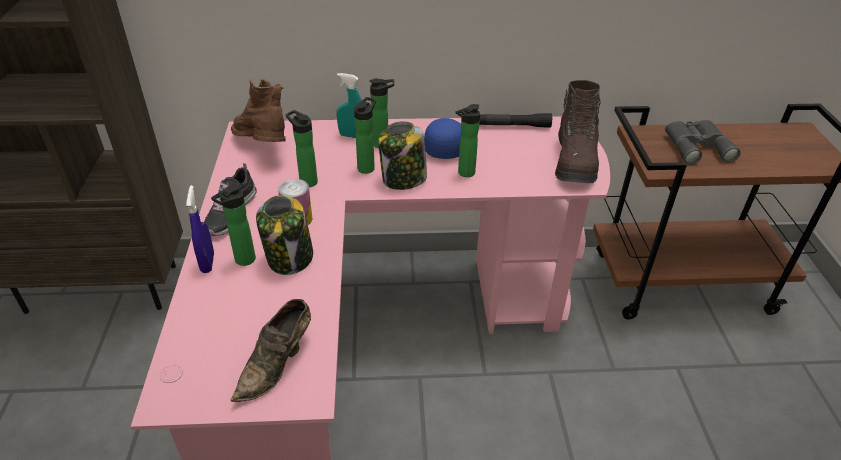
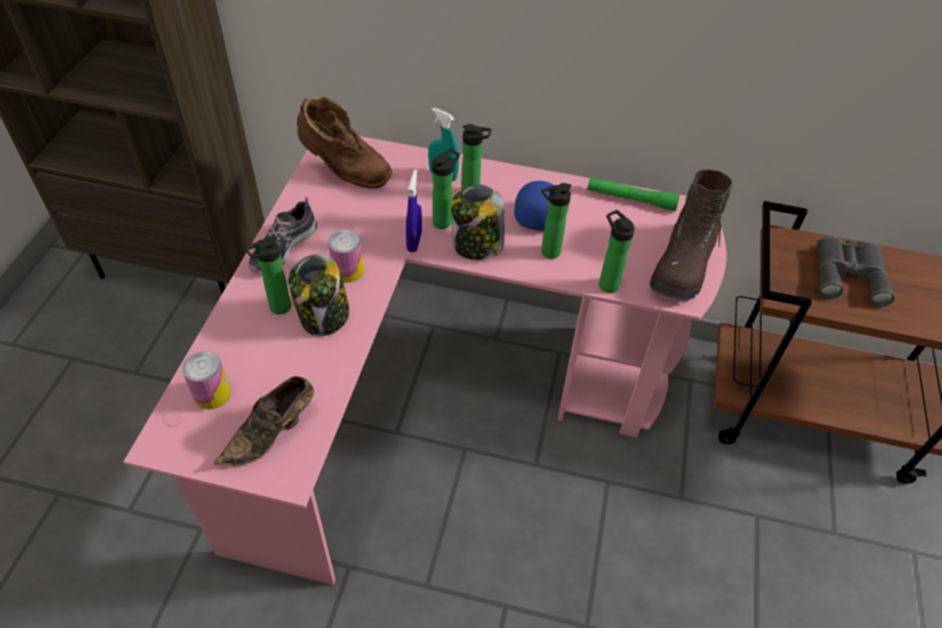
camera: 15 degrees right, 10 degrees up
blue spray bottle [186,185,214,273] -> blue spray bottle moved to [406,169,422,252]
brown boot [231,79,285,142] -> brown boot turned 135 degrees clockwise [297,96,392,188]
bottle [286,110,318,187] -> bottle moved to [599,210,635,293]
black flashlight [479,113,552,128] -> green flashlight [587,178,680,211]
none -> can [182,351,231,409]

